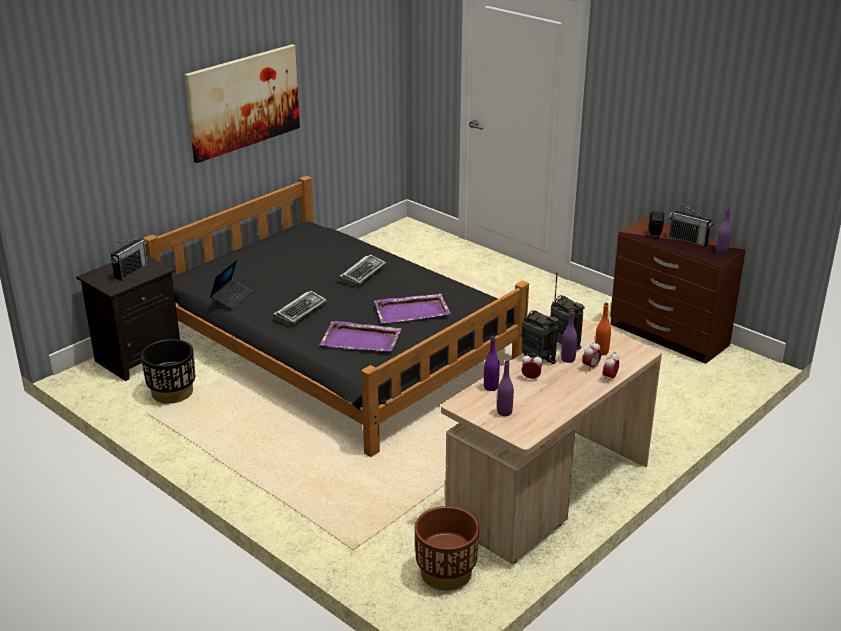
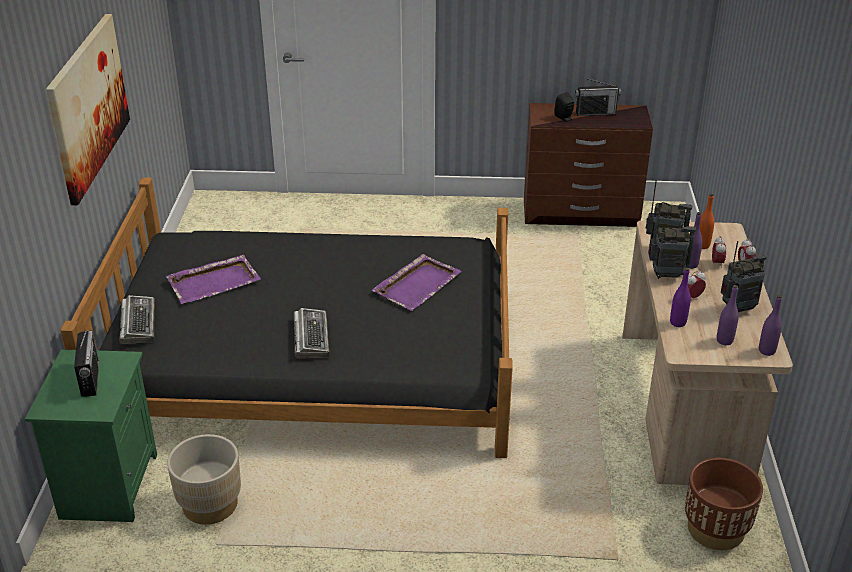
camera: 40 degrees left, 5 degrees up
black nightstand [76,255,180,381] -> green nightstand [25,349,157,522]
black planter [141,339,195,404] -> beige planter [167,434,241,525]
laptop [210,259,253,310] -> none
purple tray [319,321,402,351] -> purple tray moved to [166,255,261,304]
keyboard [339,254,386,287] -> keyboard moved to [119,295,155,344]
purple bottle [716,208,731,254] -> purple bottle moved to [759,295,782,356]
none -> radio [721,241,767,312]

